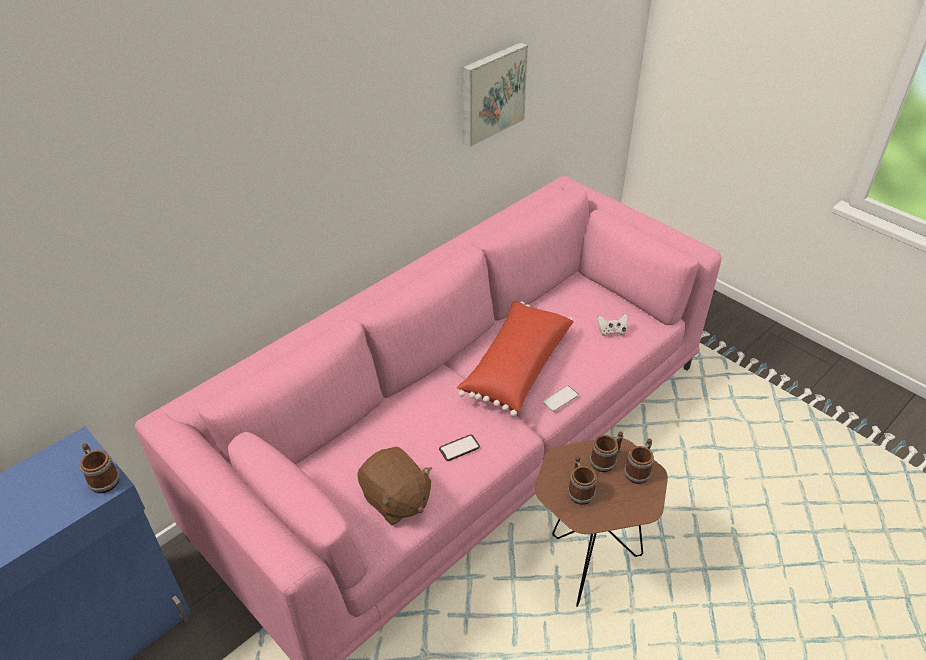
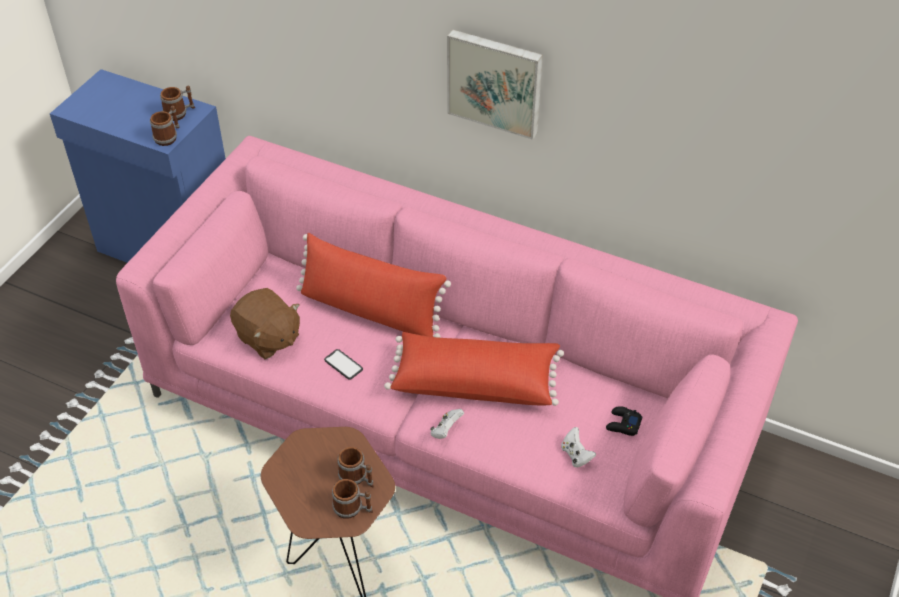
camera: 70 degrees right, 5 degrees up
brown plush toy [357,447,432,525] -> brown plush toy turned 75 degrees counterclockwise [230,288,300,359]
picture [463,42,528,147] -> picture moved to [447,30,543,140]
phone [543,386,579,411] -> white game controller [430,409,464,439]
mug [568,456,597,505] -> mug moved to [160,86,195,121]
none -> red pillow [296,233,451,338]
none -> black game controller [606,406,643,436]

